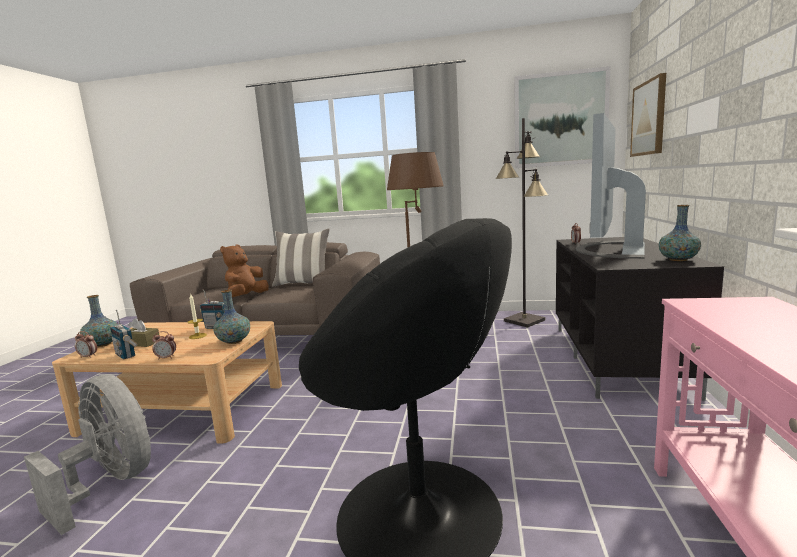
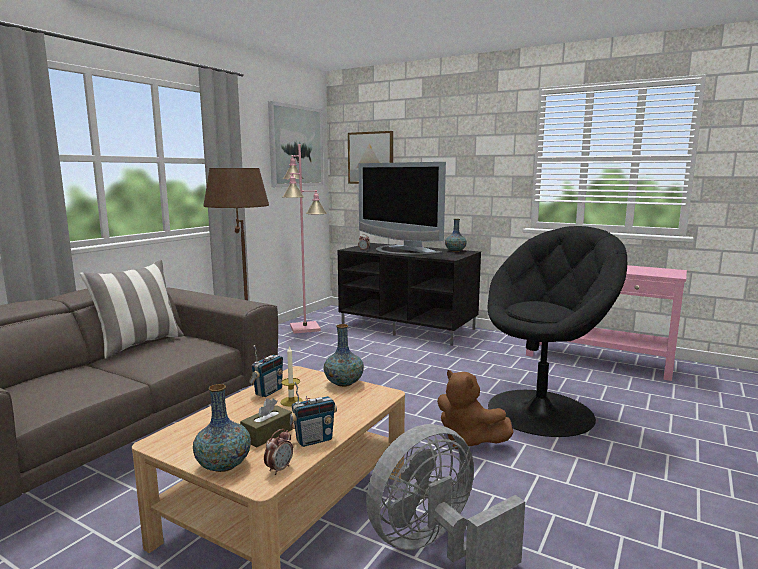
camera: 70 degrees left, 0 degrees up
alarm clock [152,331,176,360] -> none
brown plush toy [220,245,269,297] -> brown plush toy moved to [437,370,514,449]
black floor lamp [495,118,548,328] -> pink floor lamp [283,144,327,334]

